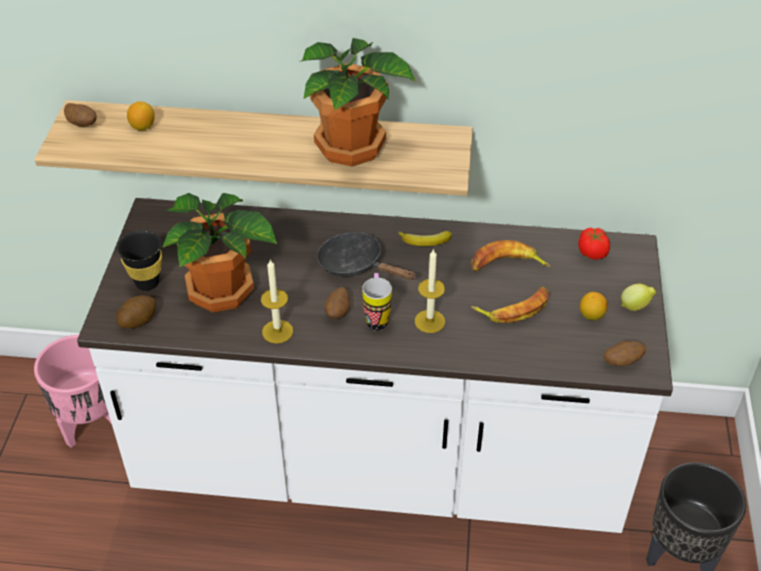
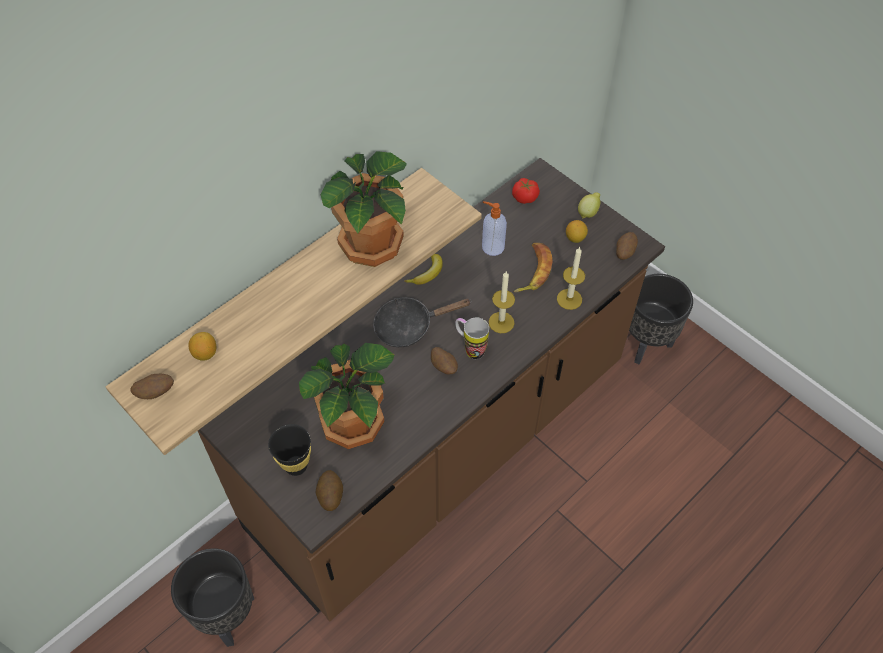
camera: 50 degrees left, 10 degrees up
pink planter [34,335,112,448] -> black planter [171,548,254,647]
white counter [77,198,673,533] -> brown counter [198,158,665,621]
candle [261,260,293,344] -> candle moved to [557,247,585,310]
banana [472,240,551,272] -> soap dispenser [482,201,507,256]

